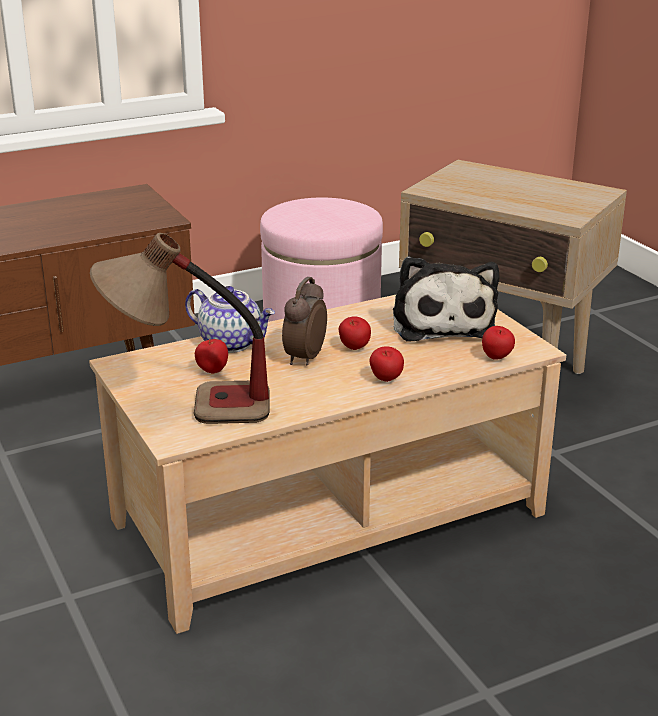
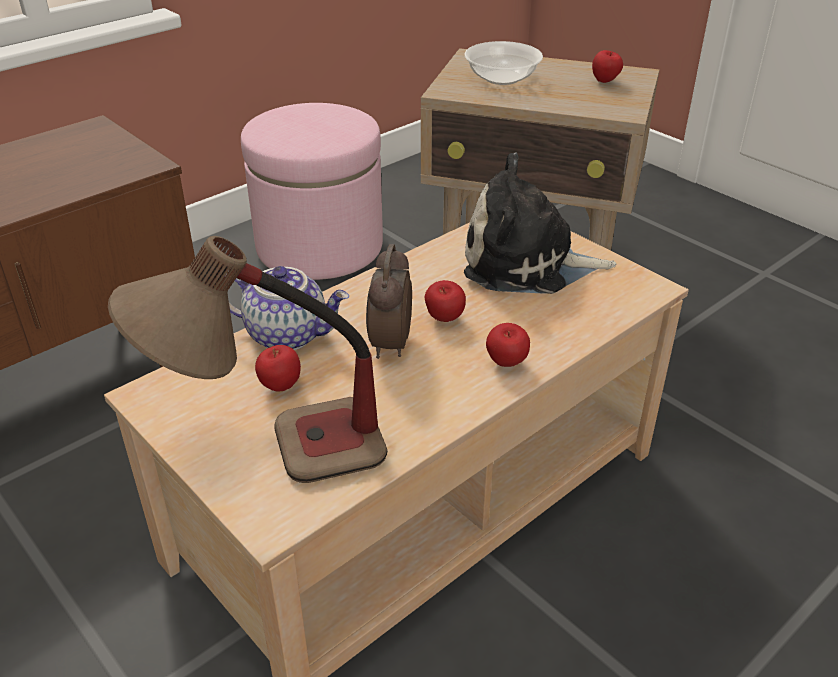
camera: 15 degrees left, 10 degrees up
plush toy [393,256,499,342] -> plush toy turned 120 degrees clockwise [464,152,616,294]
apple [482,326,515,359] -> apple moved to [592,50,623,83]
none -> bowl [465,41,543,85]

